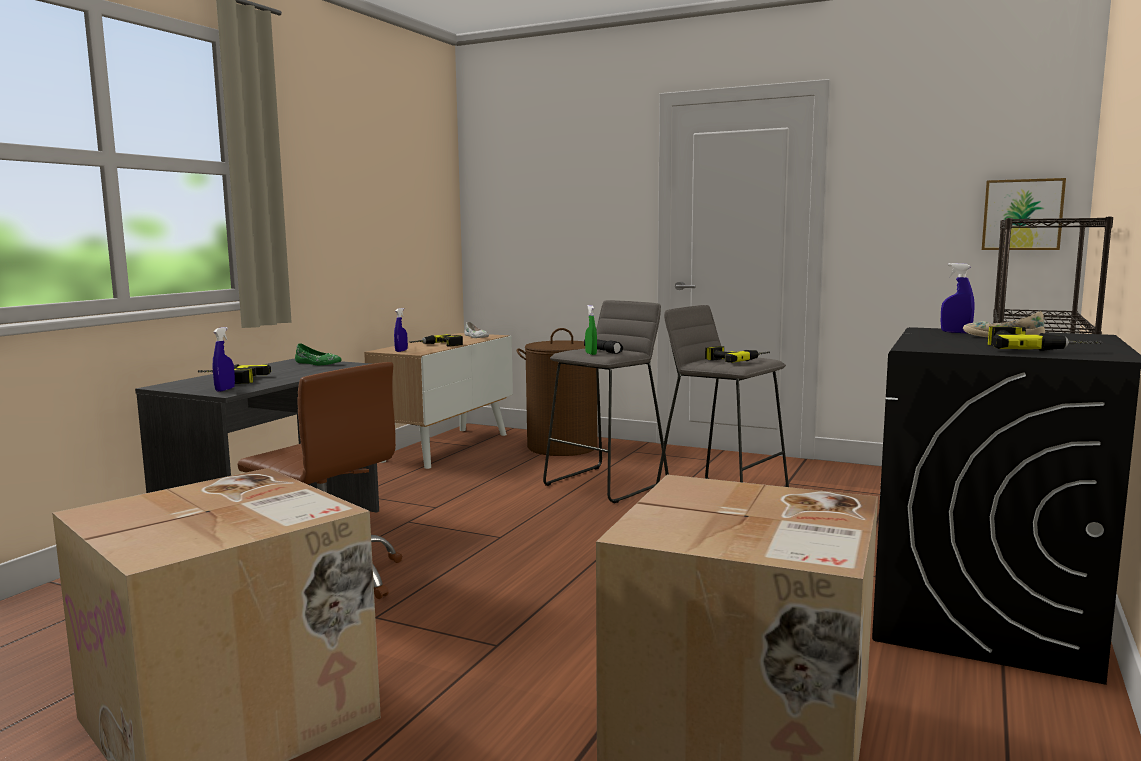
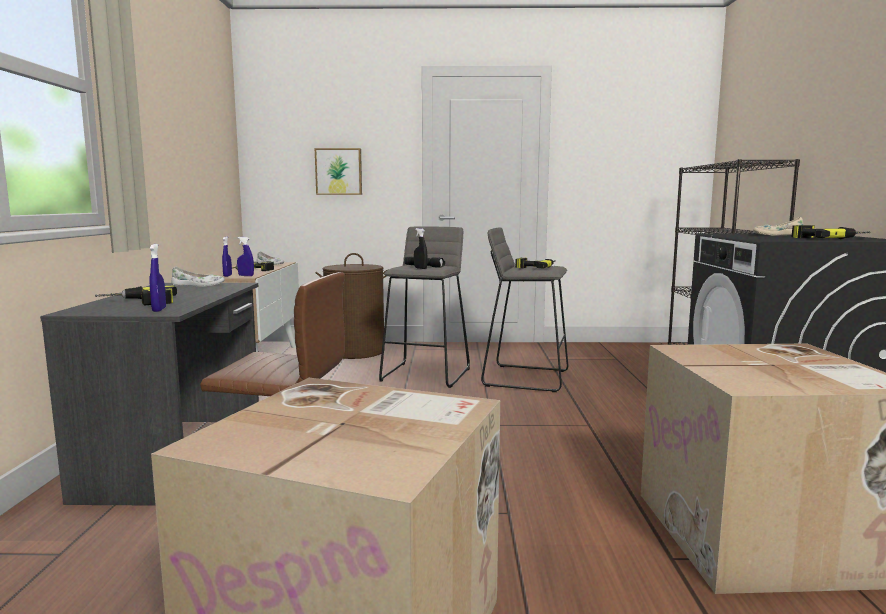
camera: 25 degrees left, 0 degrees up
green shoe [295,343,342,365] -> white shoe [171,266,225,287]
green spray bottle [585,305,597,355] -> black spray bottle [414,228,427,269]
blue spray bottle [941,263,975,333] -> blue spray bottle moved to [237,237,254,276]
picture [982,178,1066,250] -> picture moved to [315,148,362,195]

